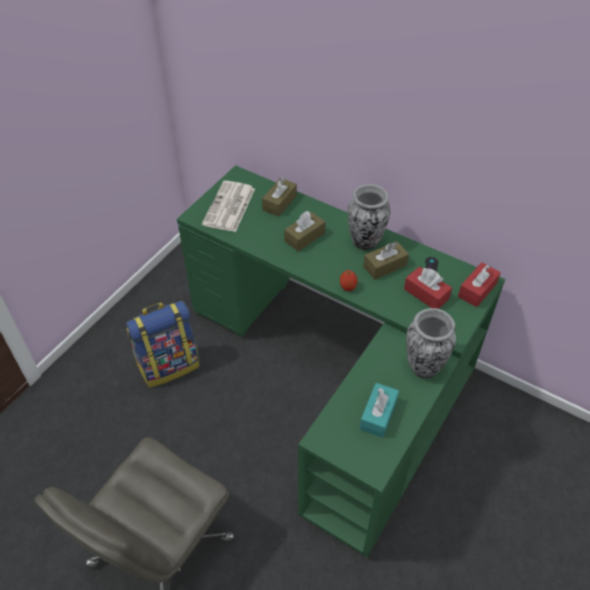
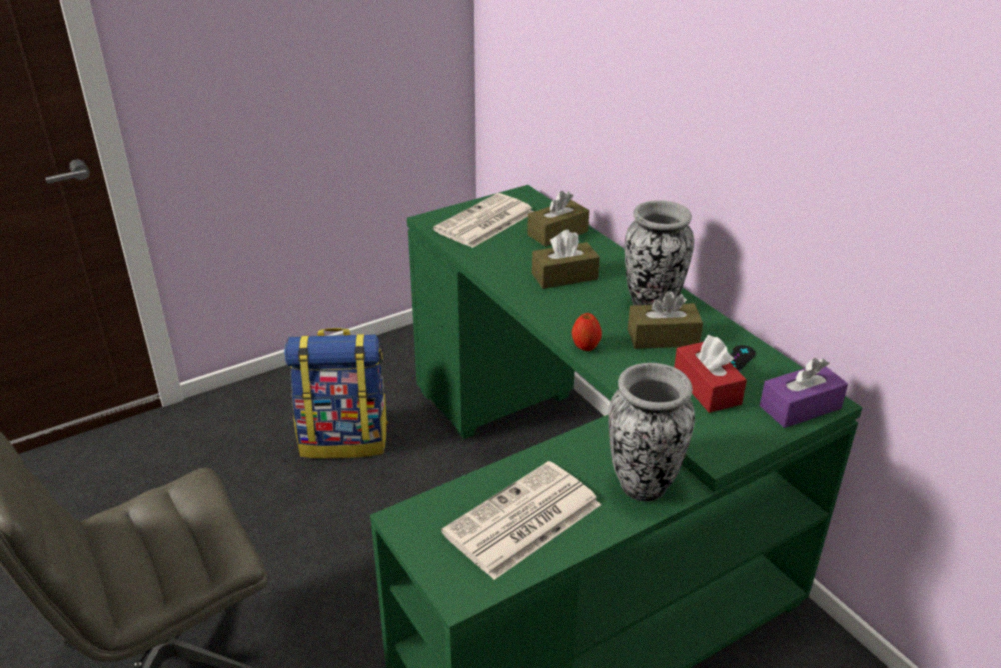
camera: 25 degrees right, 15 degrees down
turquoise tissue box [360,383,399,438] -> newspaper [441,461,601,580]
red tissue box [458,262,501,307] -> purple tissue box [760,358,848,428]

